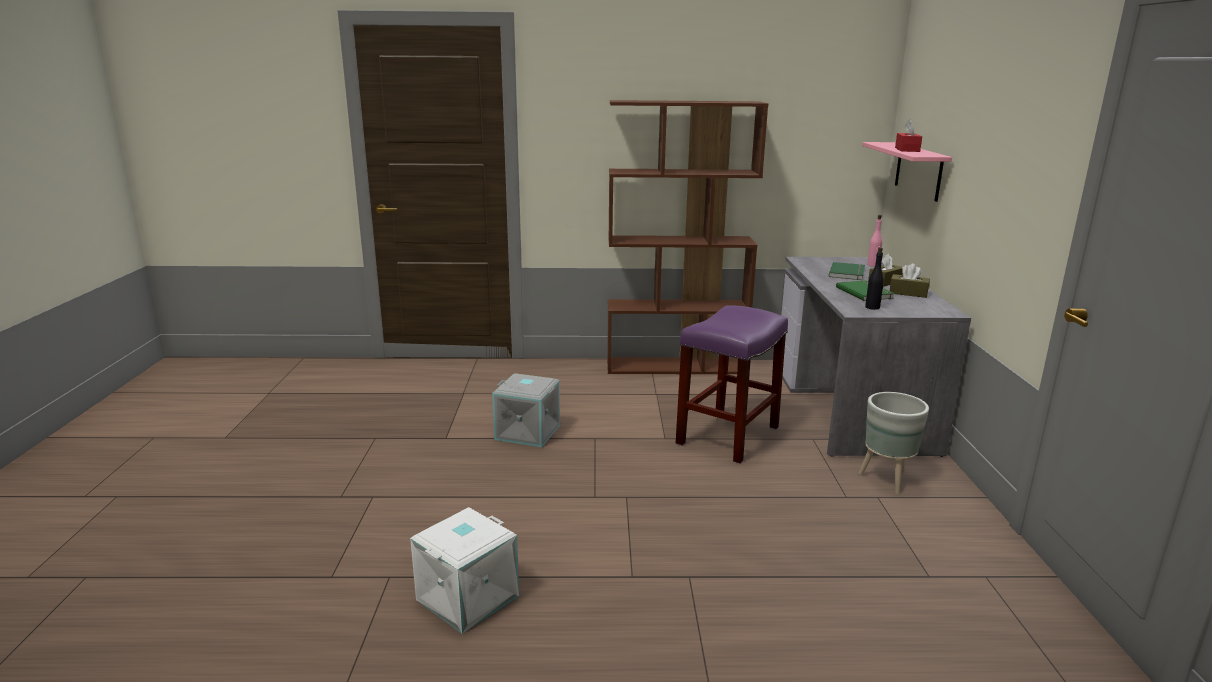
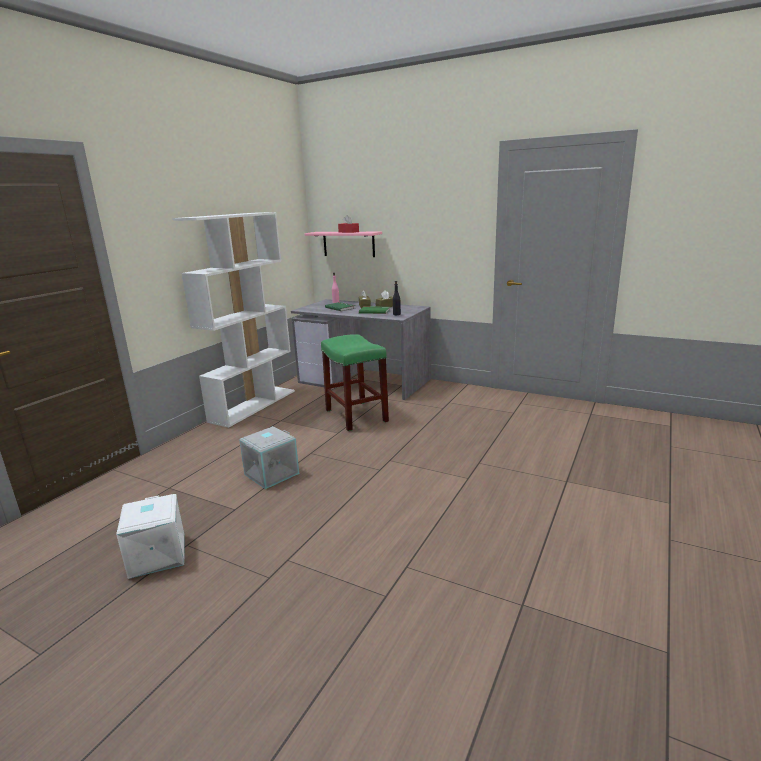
camera: 60 degrees left, 0 degrees up
white storage box [410,507,519,634] -> white storage box moved to [116,494,185,579]
brown bookcase [607,100,768,374] -> white bookcase [172,212,295,428]
purple stool [676,306,788,463] -> green stool [321,335,389,431]
grey planter [858,392,929,494] -> none

